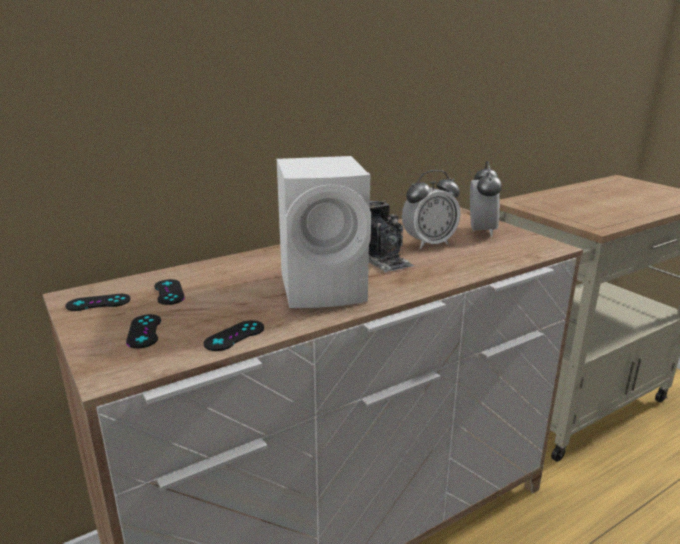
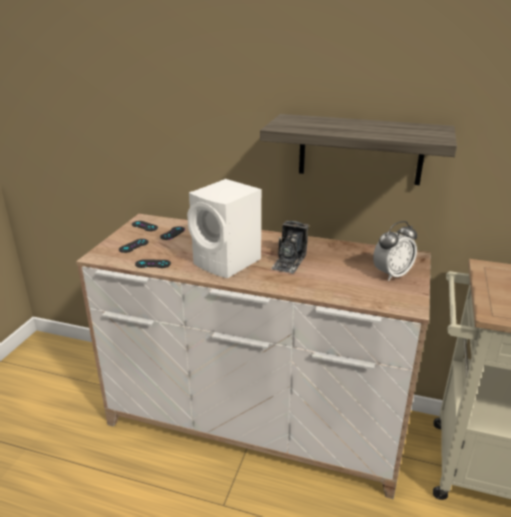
camera: 50 degrees right, 5 degrees up
alarm clock [402,170,461,249] -> none
none -> shelf [260,114,457,185]

